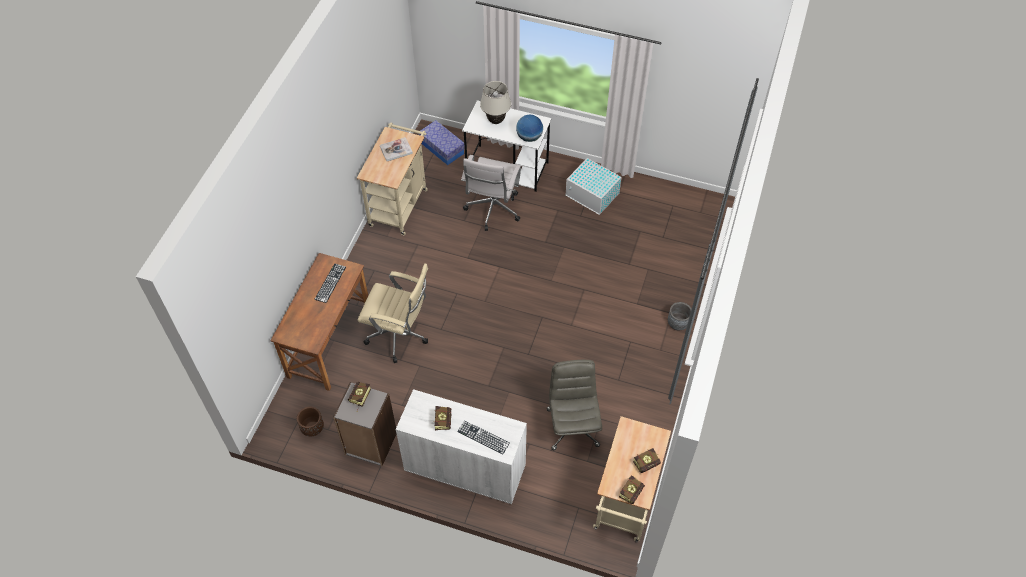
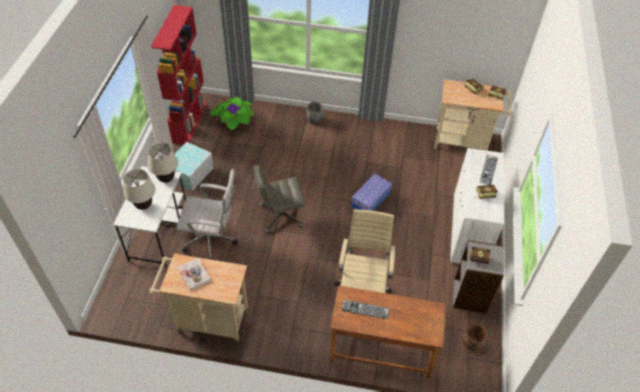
camera: 100 degrees left, 5 degrees down
storage box [419,120,465,165] -> storage box moved to [351,174,392,211]
globe [516,115,543,142] -> beige table lamp [148,142,178,183]
grey office chair [547,360,602,451] -> grey office chair moved to [254,165,305,233]
none -> red bookcase [151,5,207,145]
none -> potted plant [209,97,254,131]

